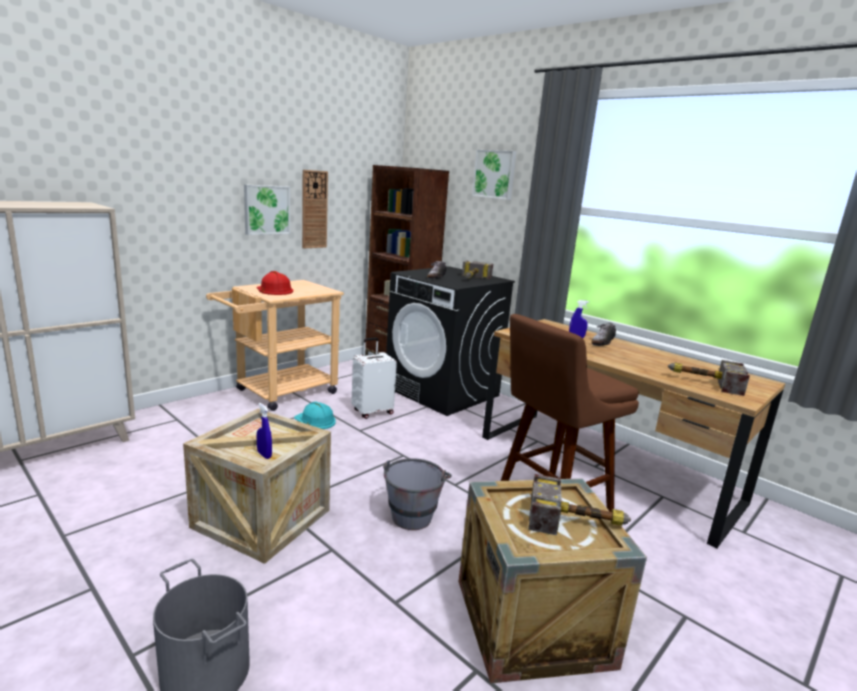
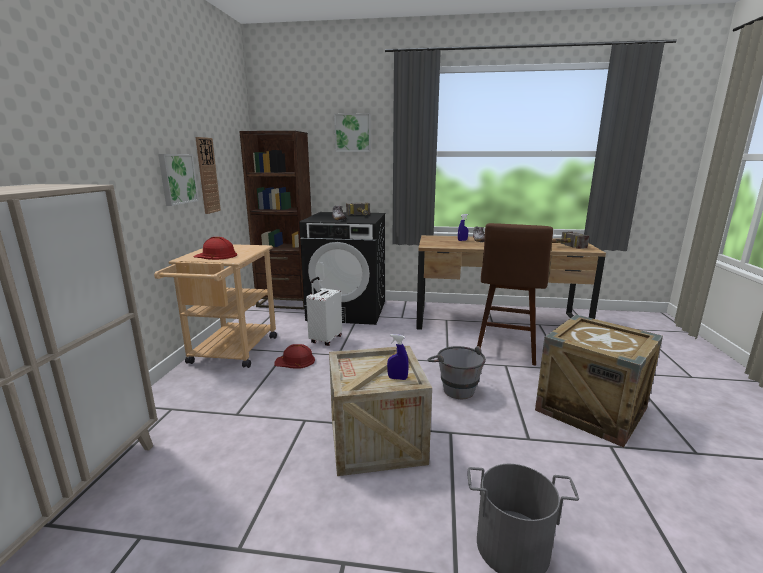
camera: 35 degrees left, 0 degrees up
turquoise hard hat [294,402,336,429] -> red hard hat [274,344,315,368]
hammer [528,474,631,535] -> none

